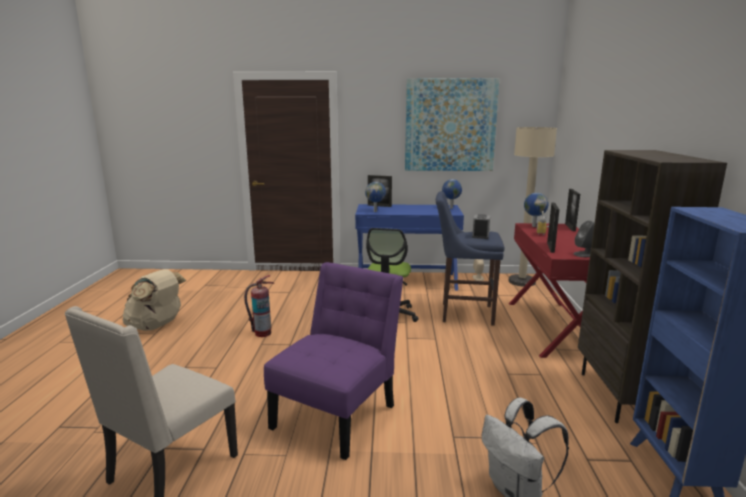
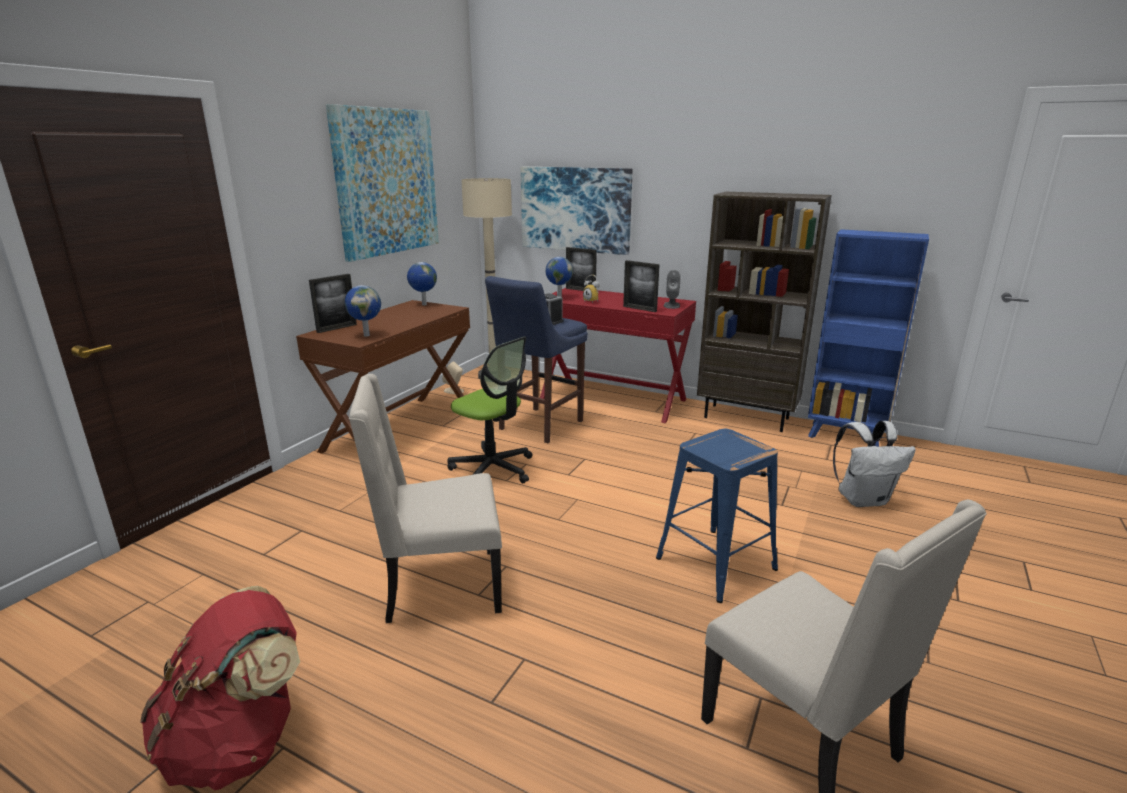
camera: 65 degrees left, 5 degrees up
beige backpack [122,269,186,331] -> red backpack [141,586,300,790]
fire extinguisher [244,275,274,337] -> beige chair [349,374,502,623]
purple chair [264,262,404,460] -> blue stool [656,429,778,603]
blue desk [355,204,464,290] -> brown desk [296,300,470,454]
none -> picture [521,167,633,255]

